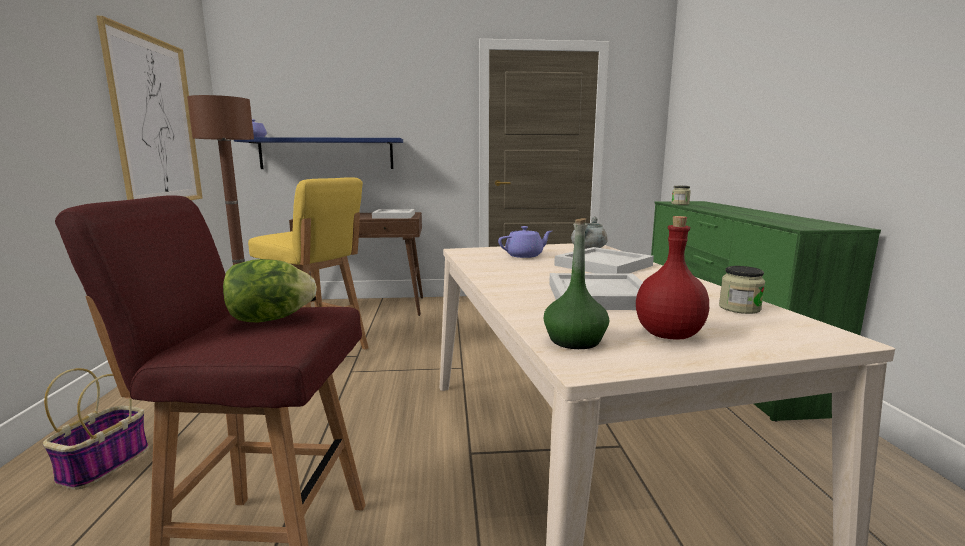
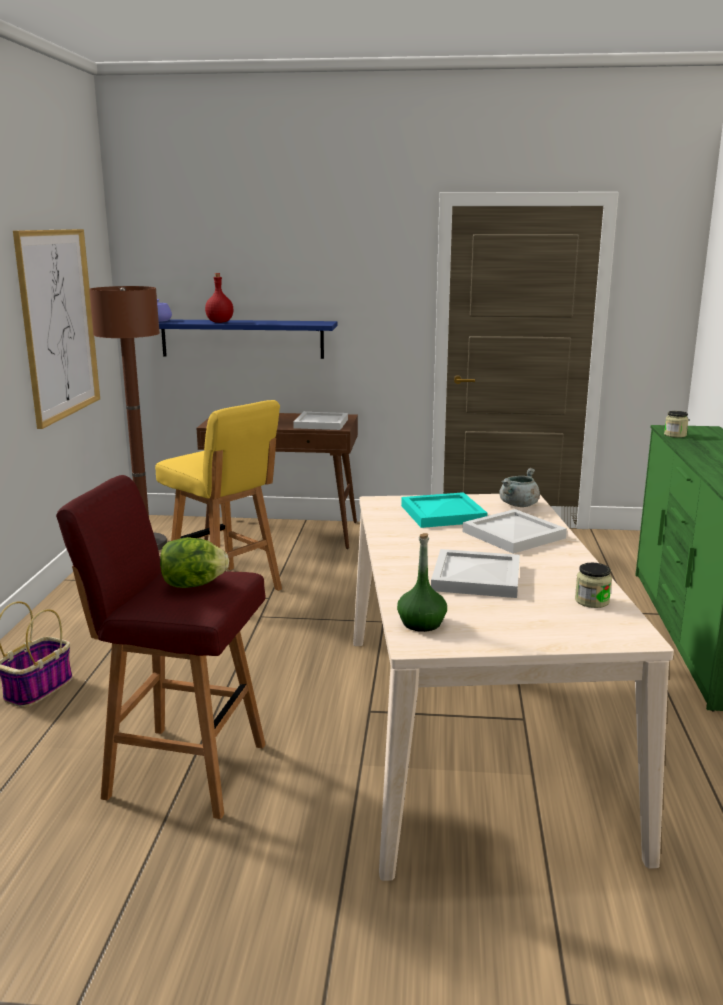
camera: 10 degrees right, 5 degrees up
purple teapot [498,226,552,258] -> turquoise tray [401,492,488,528]
red bottle [636,216,709,340] -> red bottle moved to [205,273,233,323]

